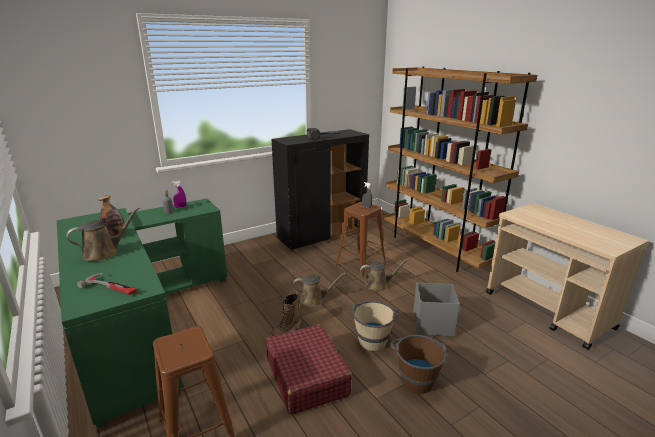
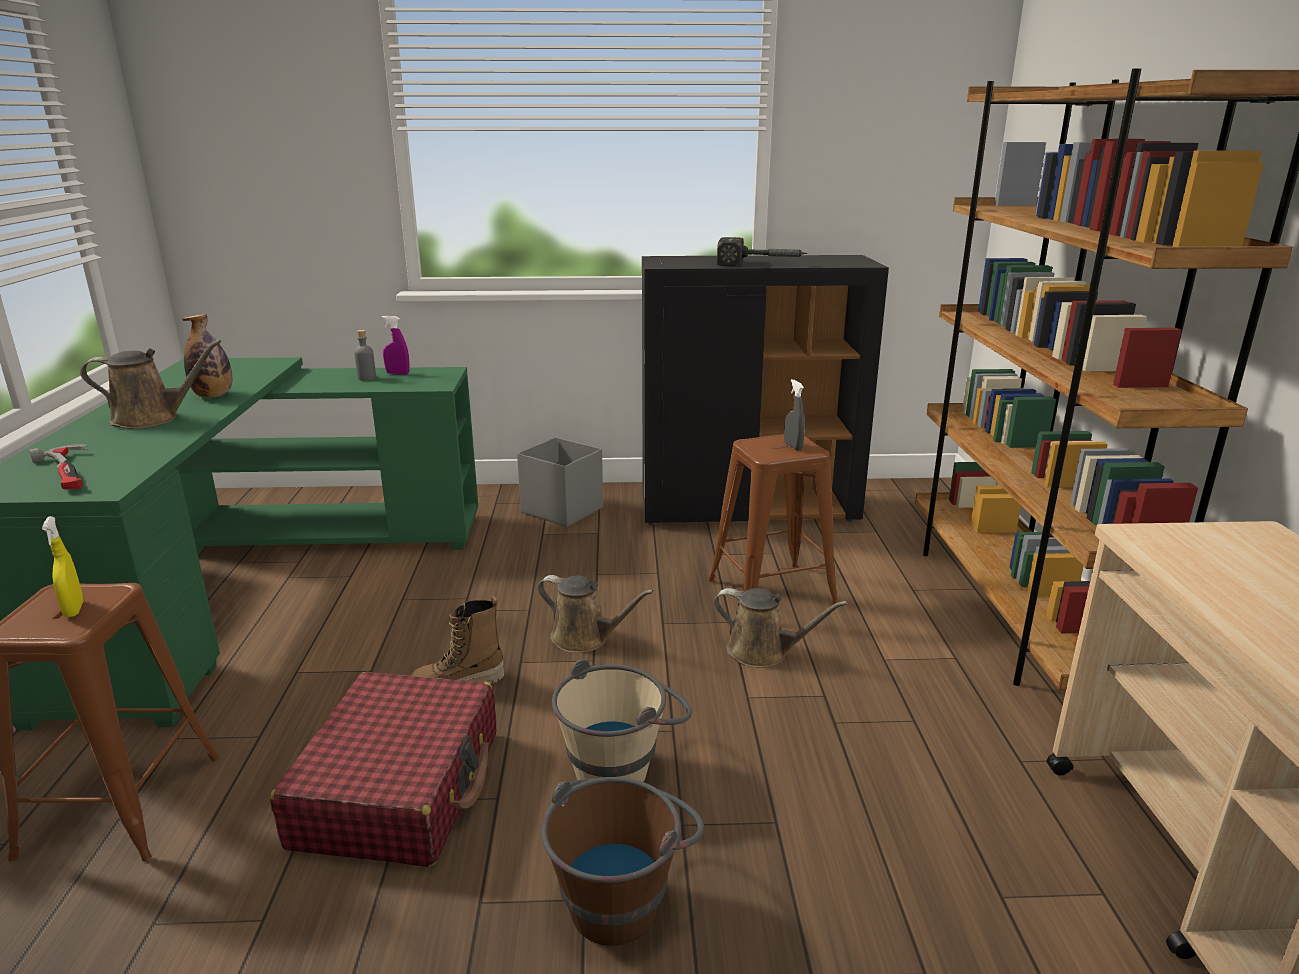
camera: 30 degrees right, 0 degrees up
grey storage box [413,282,460,337] -> grey storage box moved to [517,437,603,527]
none -> yellow spray bottle [42,516,84,617]

